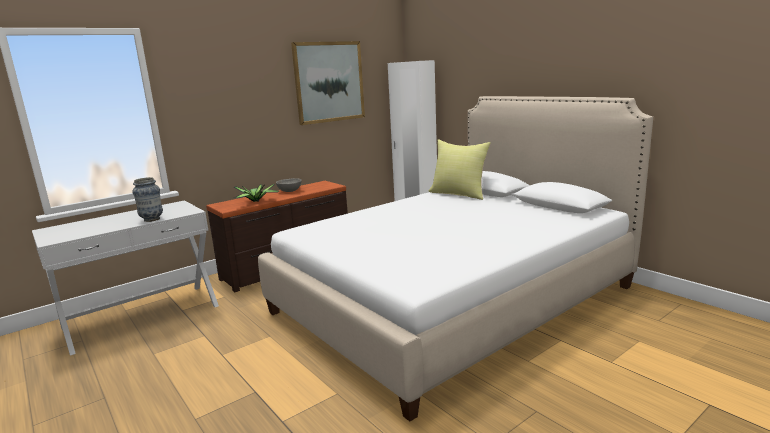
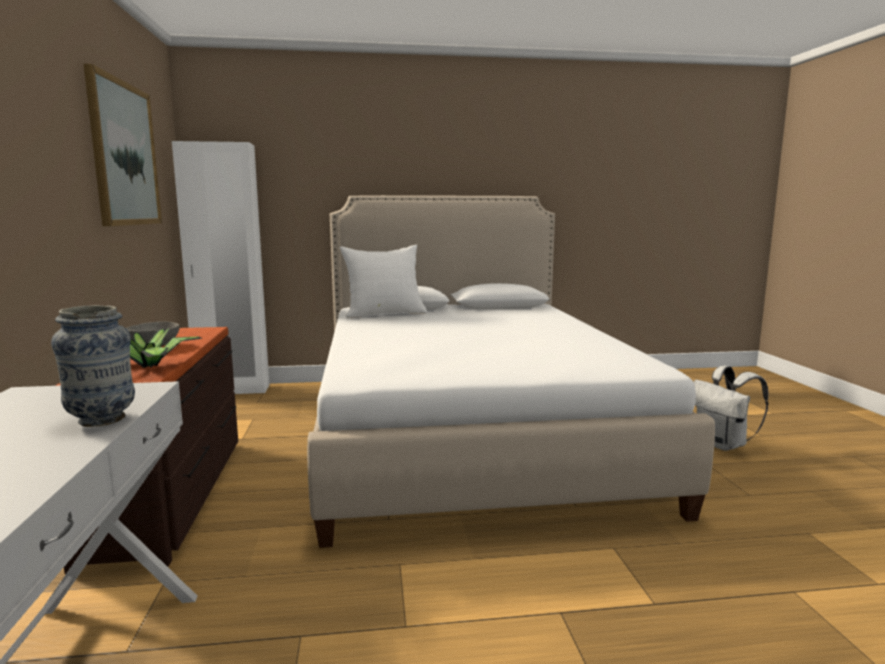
camera: 60 degrees left, 5 degrees down
yellow pillow [429,139,491,200] -> white pillow [339,245,428,318]
none -> white backpack [694,366,769,451]

